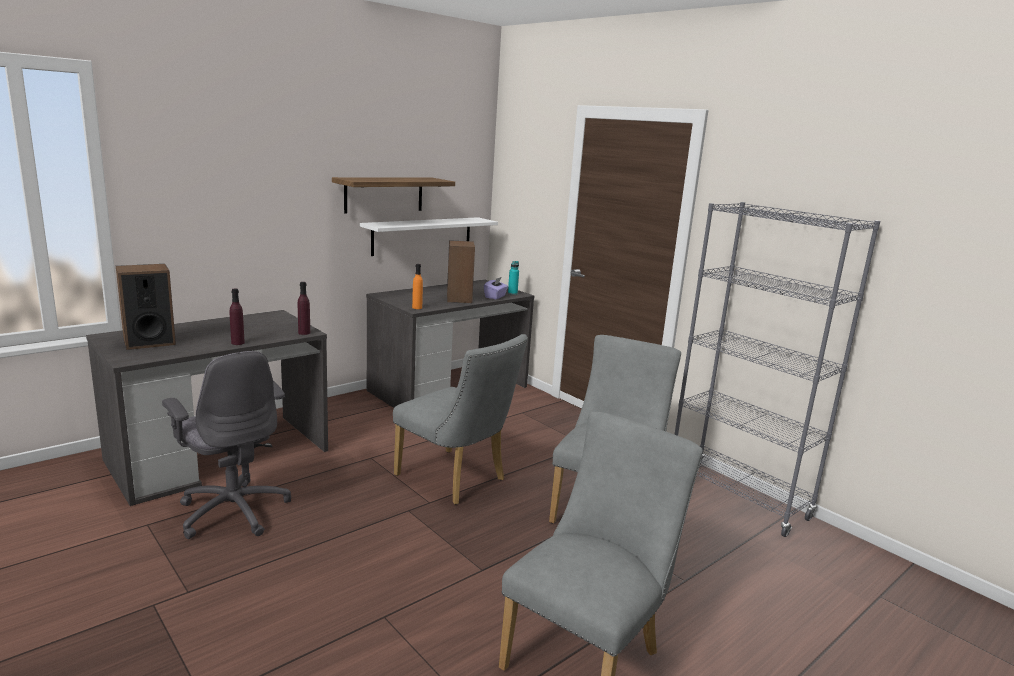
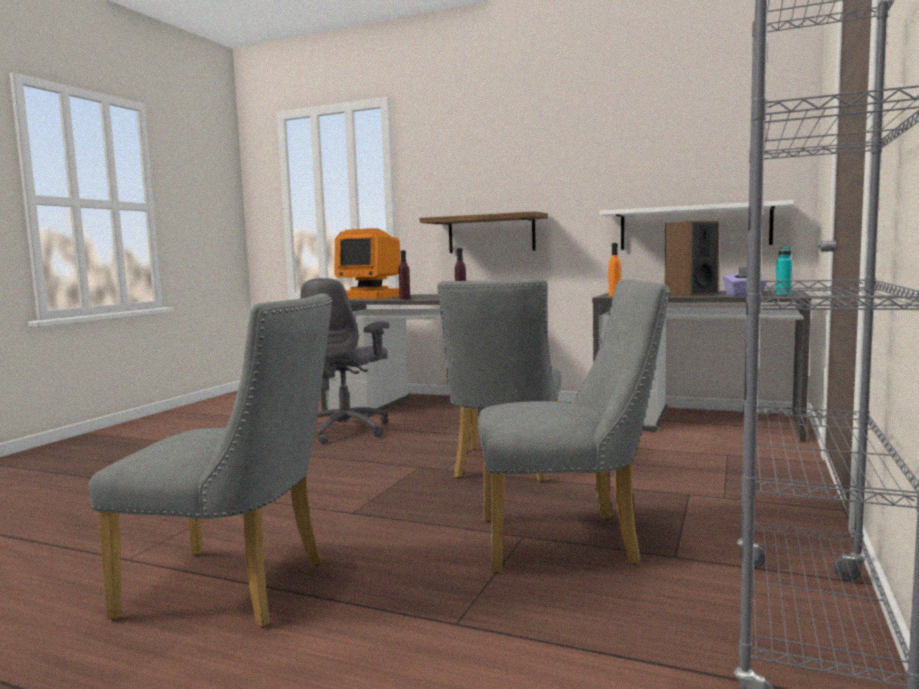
camera: 65 degrees right, 10 degrees down
speaker [116,264,176,350] -> monitor [335,228,400,299]
shelf [332,177,455,213] -> shelf moved to [420,211,548,253]

